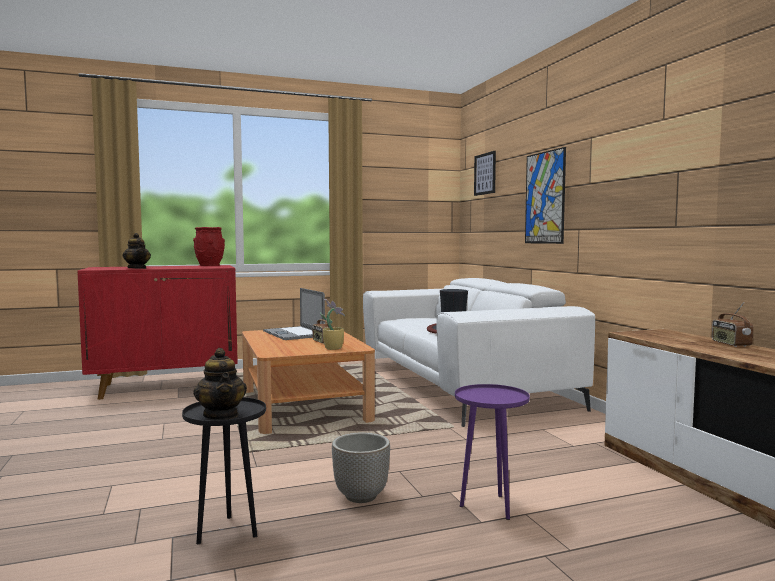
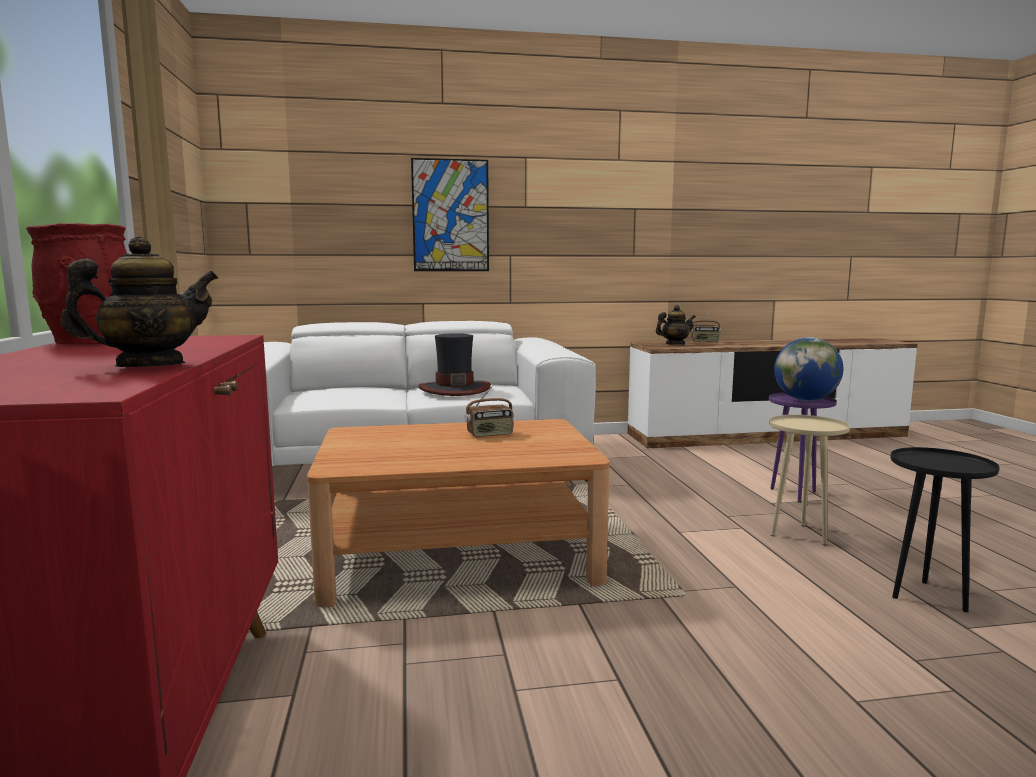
camera: 80 degrees left, 5 degrees up
teapot [193,348,247,420] -> teapot moved to [656,305,696,345]
laptop [263,288,325,340] -> none
potted plant [320,299,345,350] -> none
planter [332,432,390,503] -> beige side table [769,415,850,545]
picture [474,151,496,196] -> none
none -> globe [774,337,843,401]

